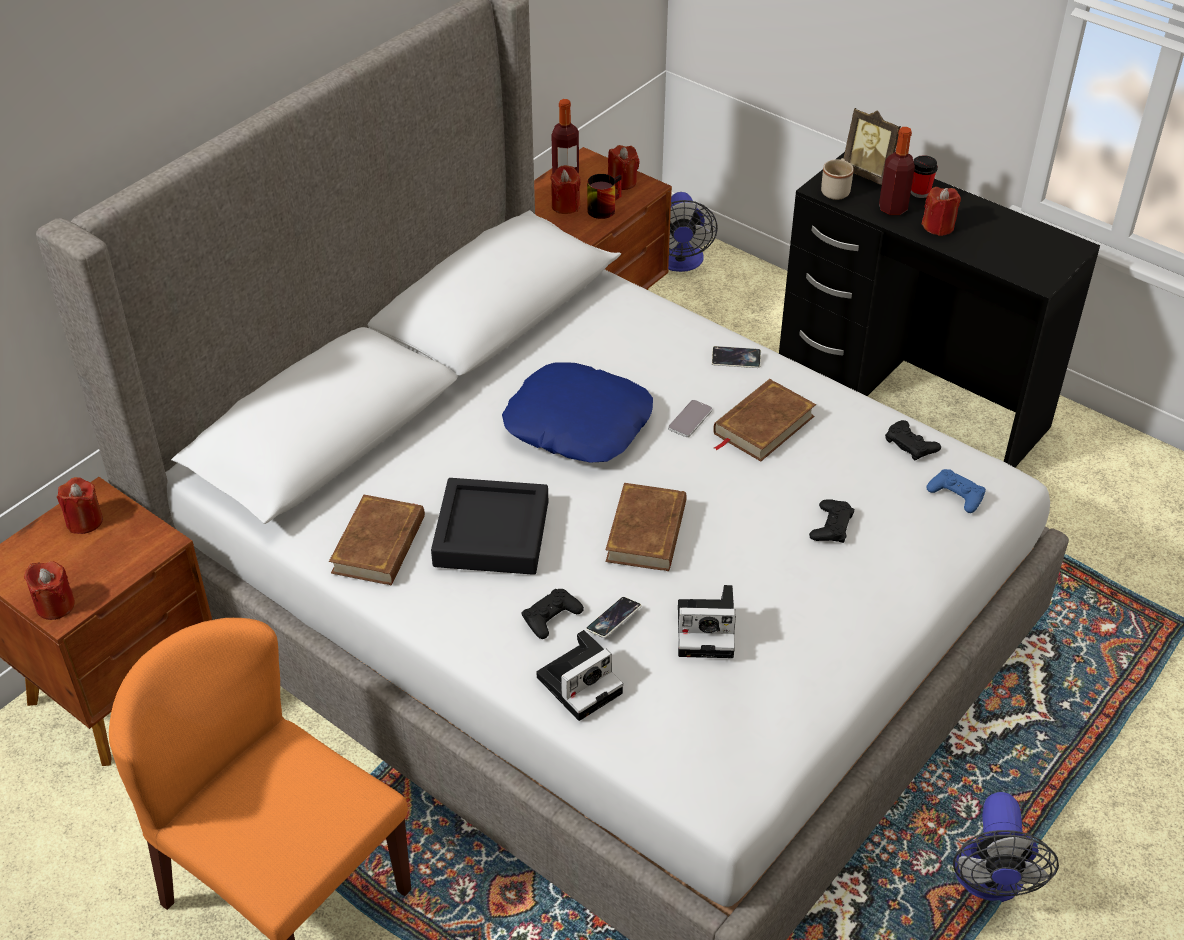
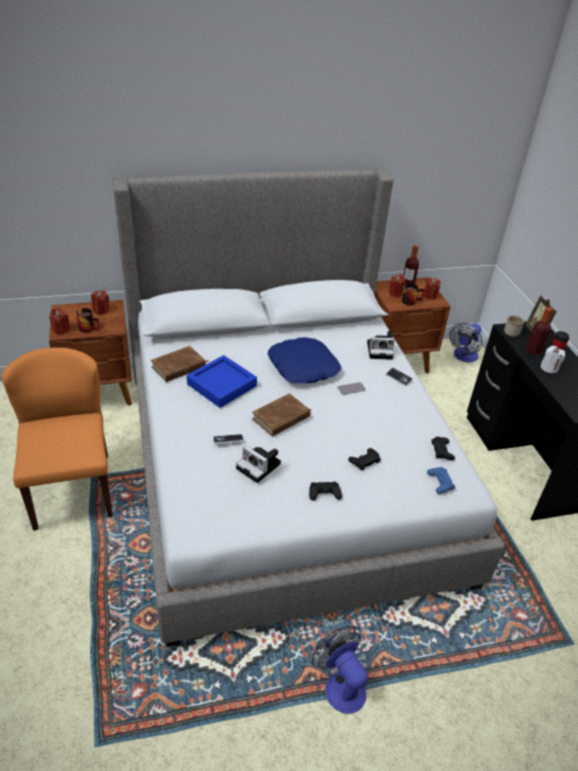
camera: 35 degrees right, 5 degrees down
black tray [431,478,548,575] -> blue tray [187,355,257,408]
black game controller [521,589,584,639] -> black game controller moved to [309,482,342,500]
camera [536,630,623,721] -> camera moved to [367,331,395,360]
brown book [713,379,816,462] -> none
red candle [922,187,961,236] -> white candle [540,346,565,373]
fan [953,792,1059,902] -> fan turned 105 degrees clockwise [312,626,368,714]
none -> mug [76,308,100,333]

